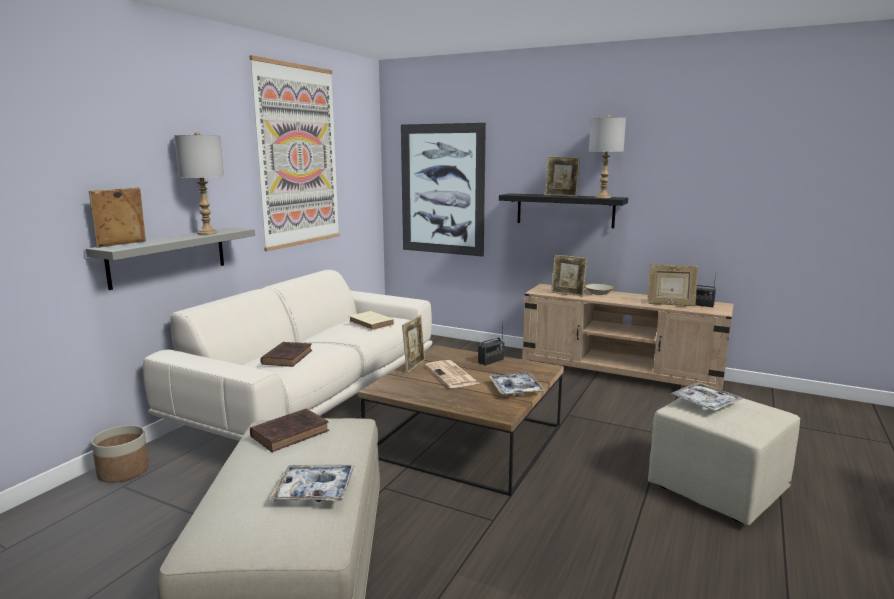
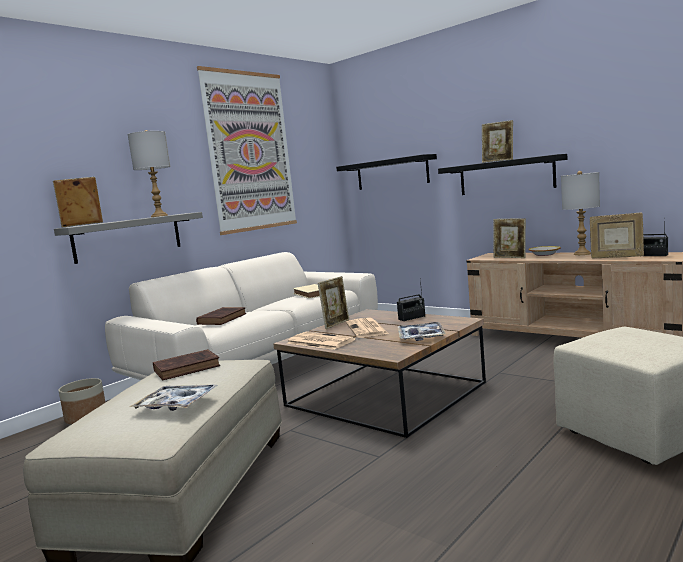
camera: 15 degrees right, 5 degrees down
picture [401,123,486,257] -> black shelf [336,154,437,190]
grey table lamp [589,115,626,198] -> grey table lamp moved to [561,171,600,255]
tray [671,382,743,411] -> none
none -> newspaper [286,332,356,350]

